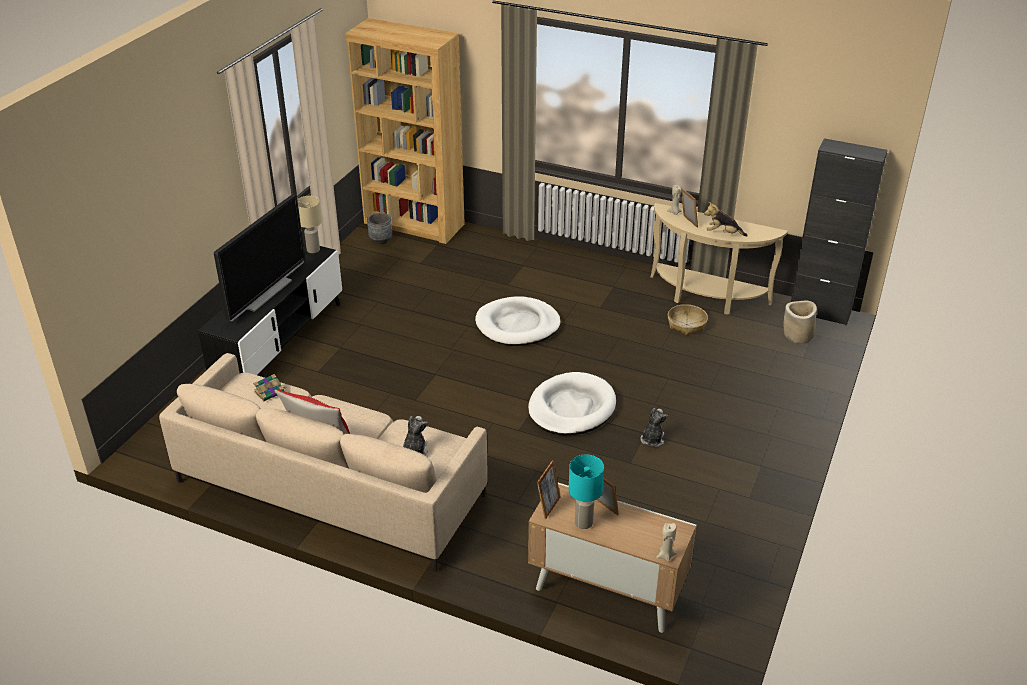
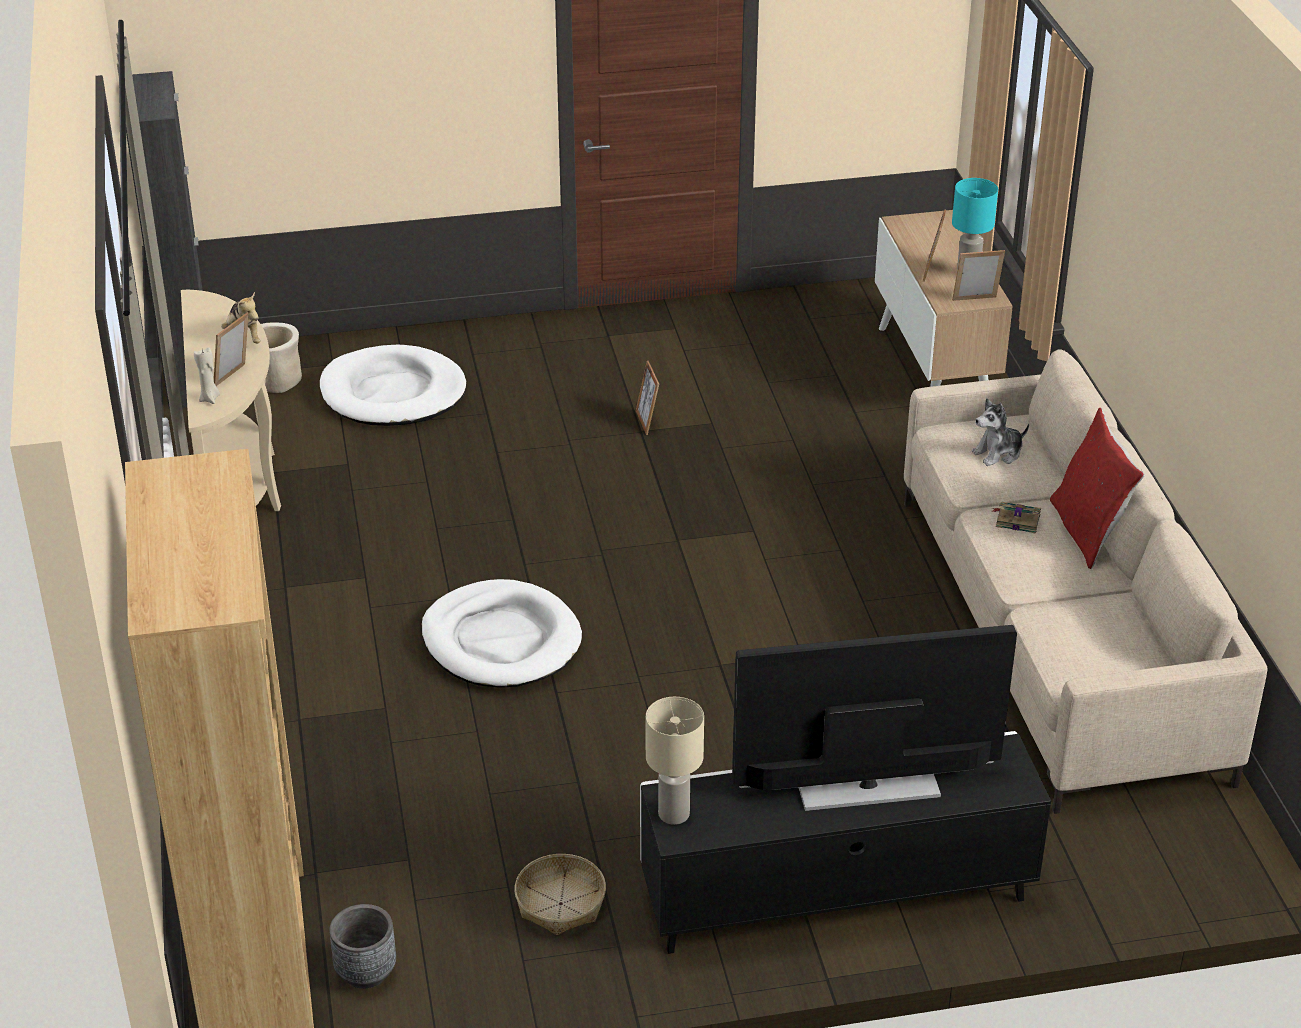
camera: 125 degrees left, 0 degrees up
book [253,374,286,402] -> book moved to [993,501,1041,534]
white dog bed [528,372,616,435] -> white dog bed moved to [320,345,467,426]
plush toy [640,408,668,447] -> picture frame [636,361,659,435]
beige candle [657,523,677,562] -> none
basket [668,304,708,335] -> basket moved to [514,854,606,935]

